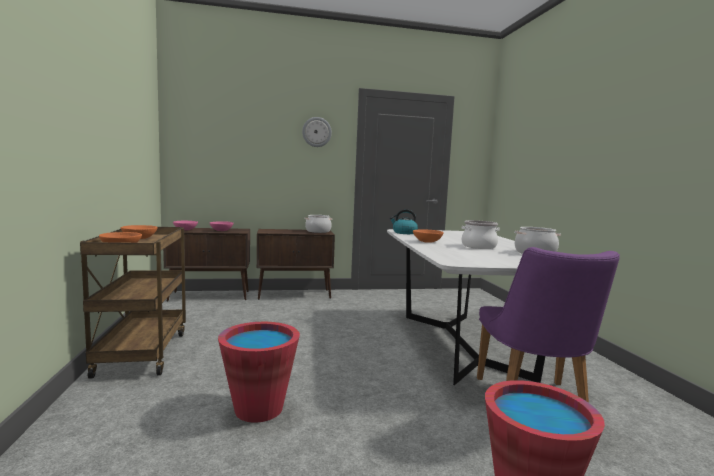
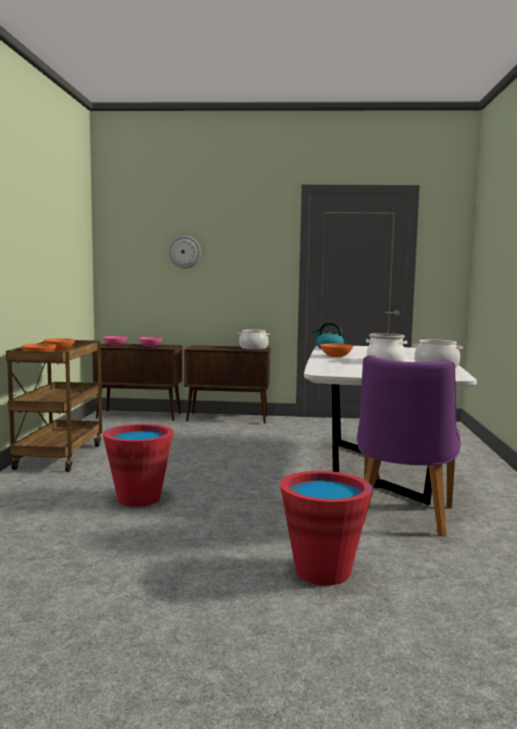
camera: 15 degrees right, 0 degrees up
wall clock [302,117,332,147] -> wall clock moved to [169,235,201,269]

